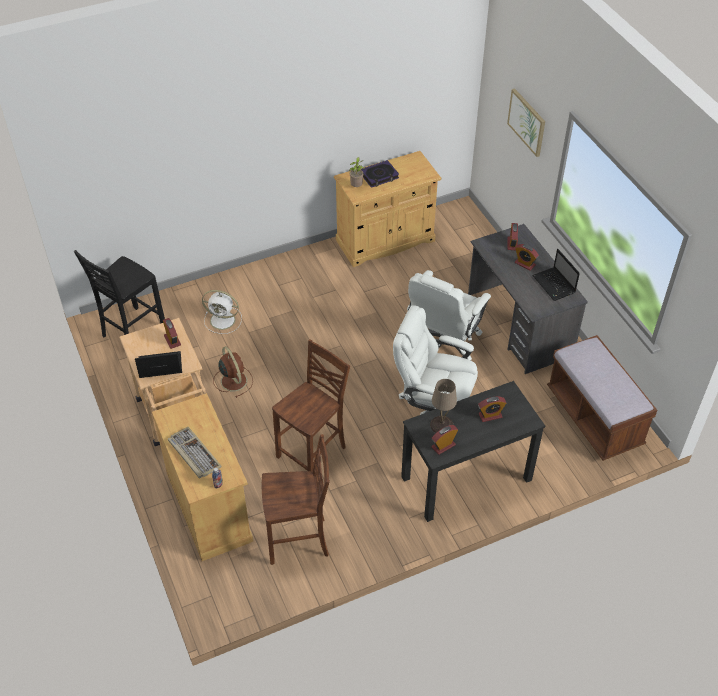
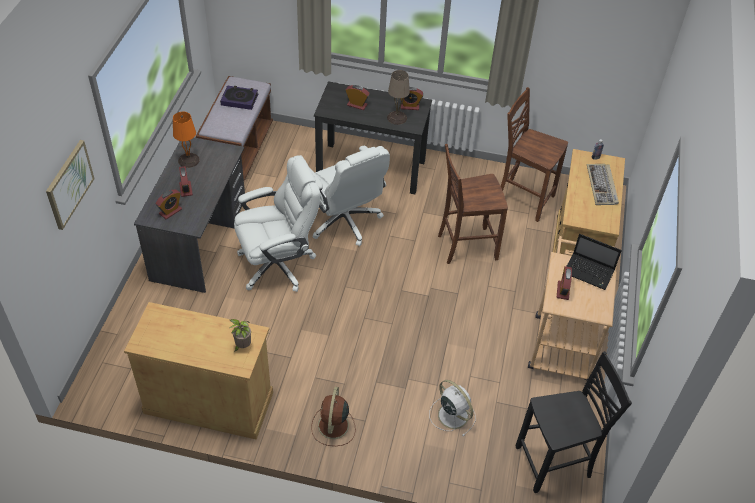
camera: 145 degrees left, 0 degrees up
brown fan [213,346,253,398] -> brown fan moved to [311,387,356,446]
book [361,160,399,188] -> book moved to [220,85,258,110]
laptop [532,249,580,301] -> orange table lamp [173,112,200,168]

